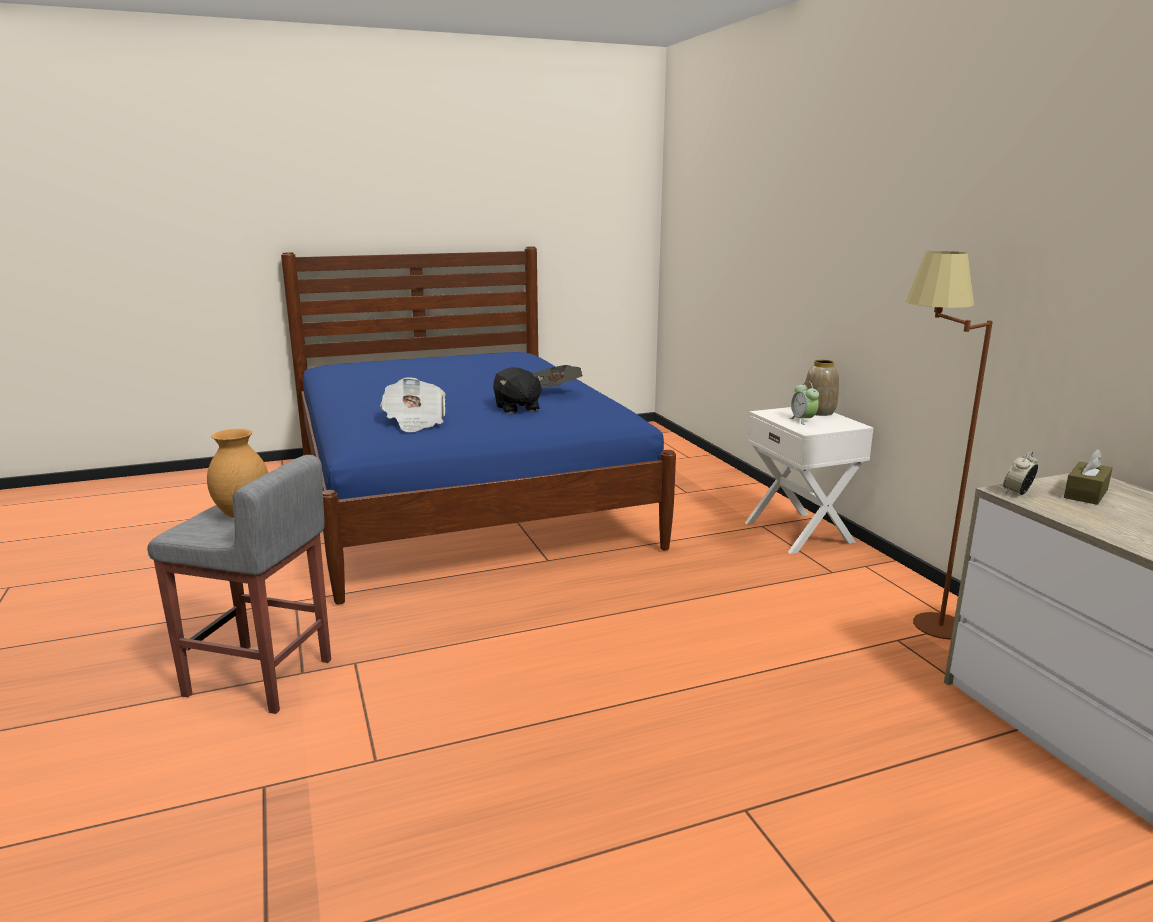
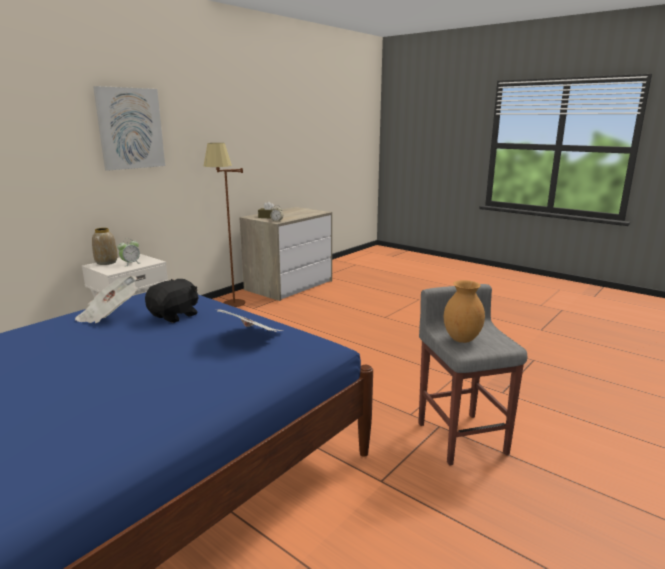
camera: 120 degrees left, 0 degrees up
none -> picture [93,86,165,171]

